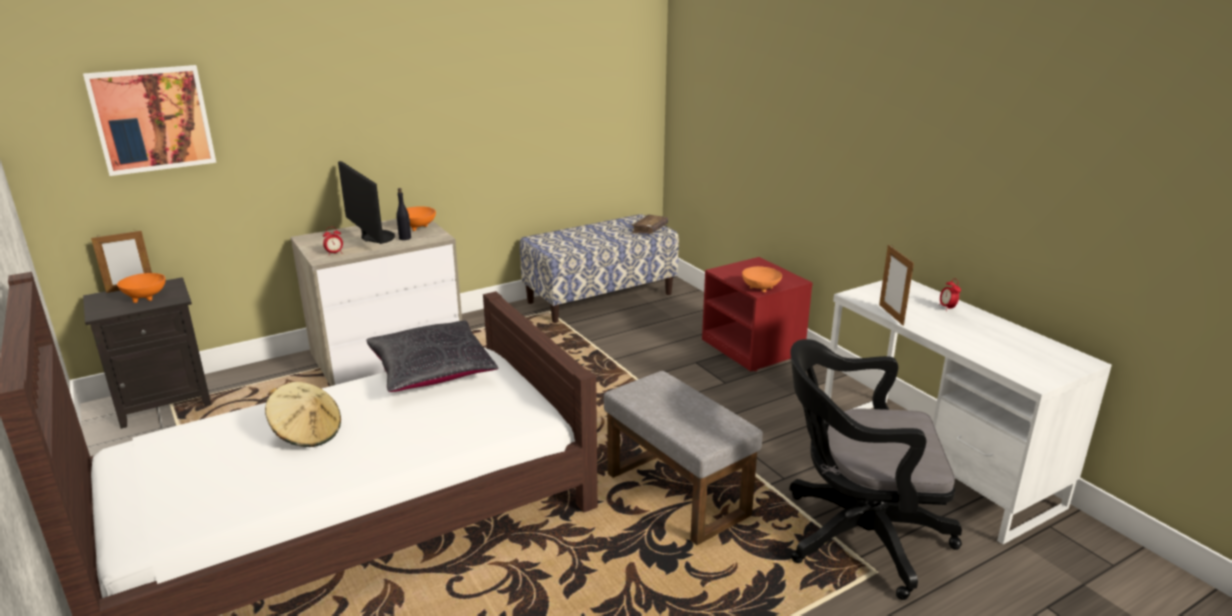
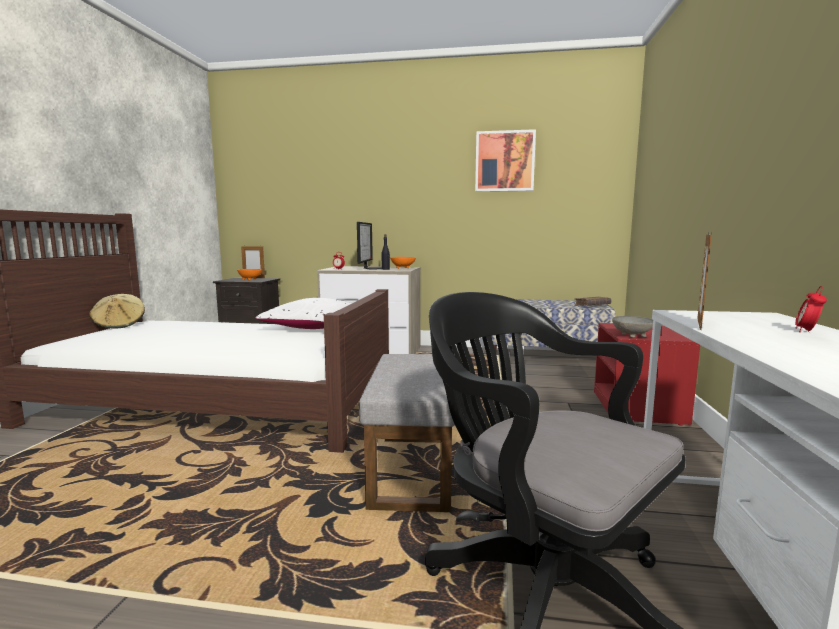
camera: 40 degrees right, 15 degrees down
picture [83,65,216,176] -> picture moved to [475,129,536,192]
beige hat [265,382,341,447] -> beige hat moved to [89,294,145,329]
black pillow [367,320,499,392] -> white pillow [256,298,352,329]
orange bowl [742,266,782,292] -> grey bowl [612,316,653,338]

